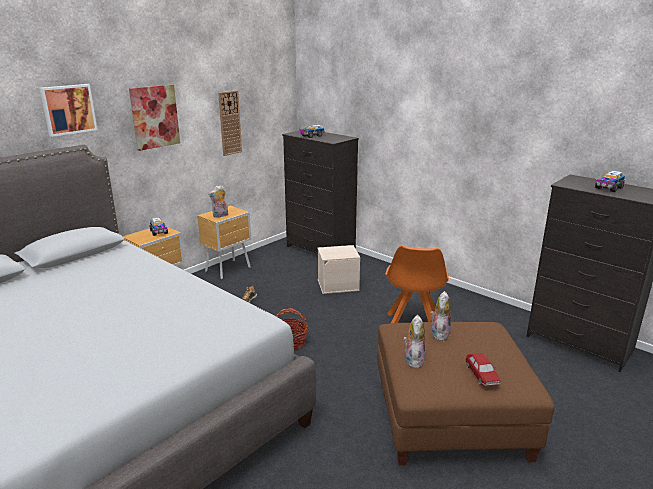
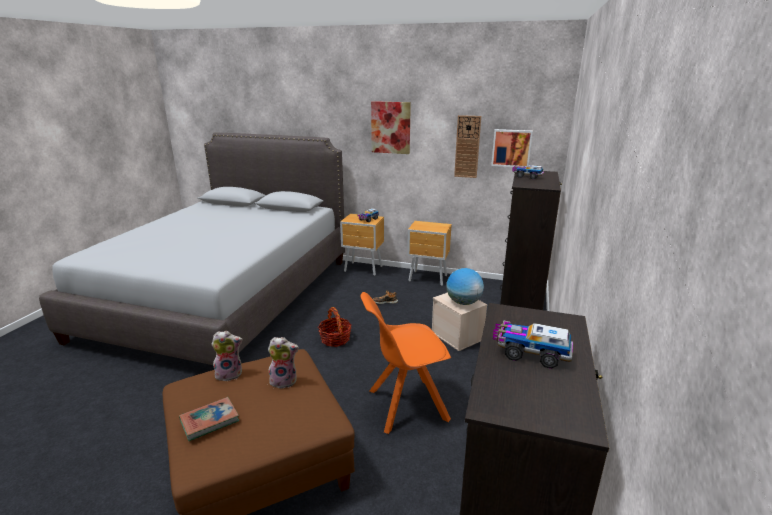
camera: 65 degrees right, 0 degrees up
picture [40,84,97,137] -> picture moved to [491,129,533,167]
plush toy [208,185,228,217] -> none
toy car [465,353,501,386] -> book [179,397,239,441]
none -> globe [446,268,484,305]

